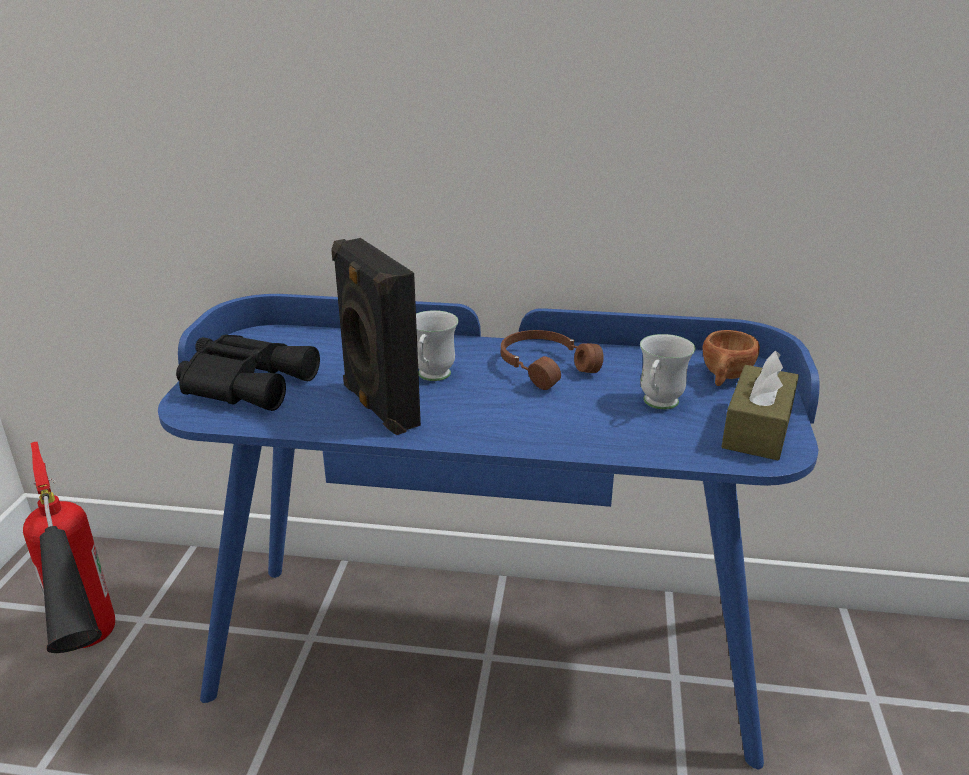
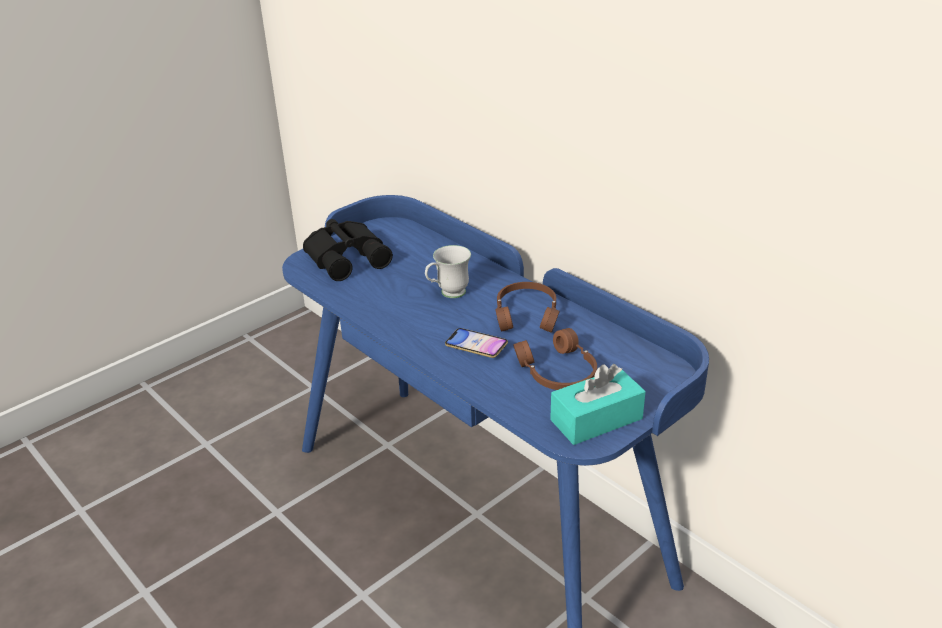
camera: 40 degrees right, 5 degrees up
fire extinguisher [23,442,115,653] -> none
black speaker [331,238,421,435] -> none
white mug [640,334,695,409] -> brown headphones [513,328,597,390]
brown cup [703,330,760,386] -> none
brown tissue box [722,351,799,460] -> turquoise tissue box [550,364,646,445]
none -> phone [445,328,508,358]

